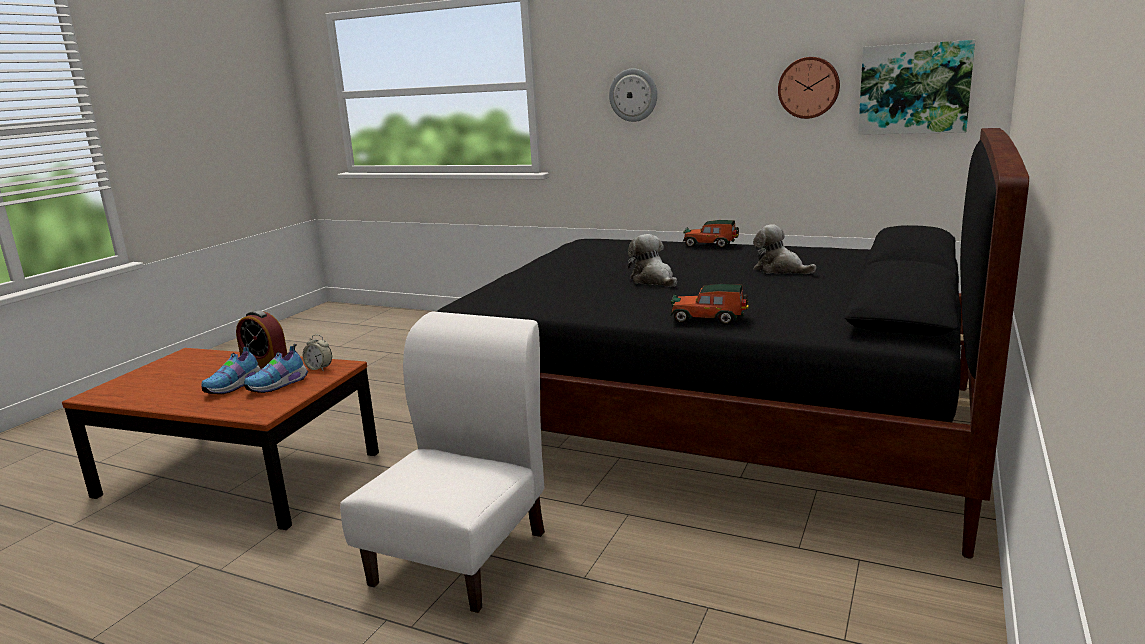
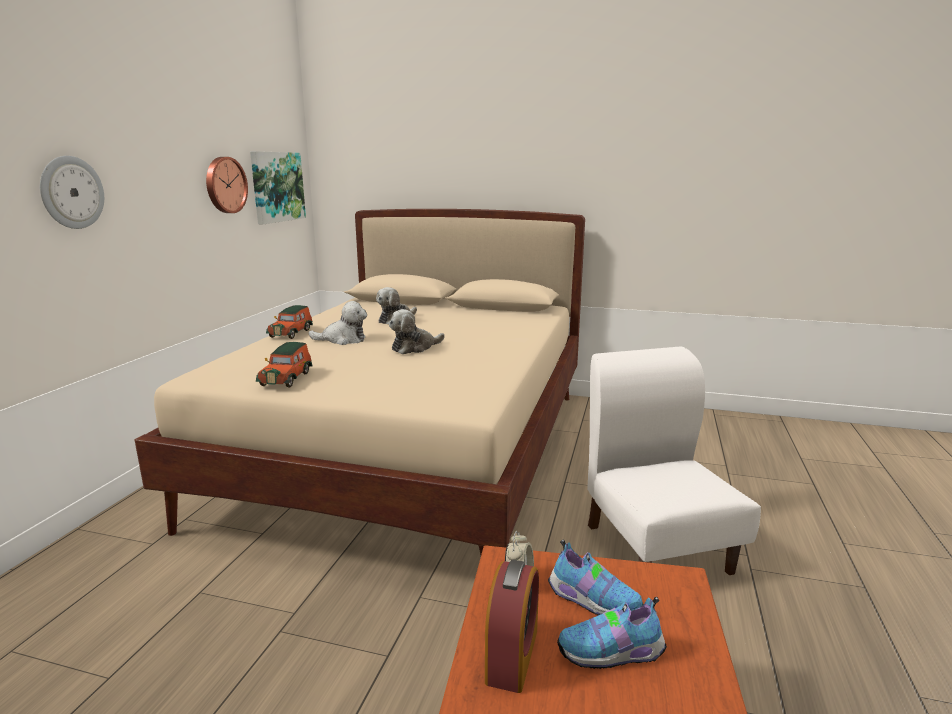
camera: 100 degrees left, 0 degrees up
shoe [201,344,261,394] -> shoe turned 150 degrees clockwise [557,597,667,669]
white chair [340,311,545,613] -> white chair turned 60 degrees clockwise [587,346,761,575]
black bed [436,128,1029,558] -> beige bed [134,209,585,555]
toy car [671,284,749,325] -> toy car moved to [256,342,312,388]
none -> plush toy [309,301,367,345]

